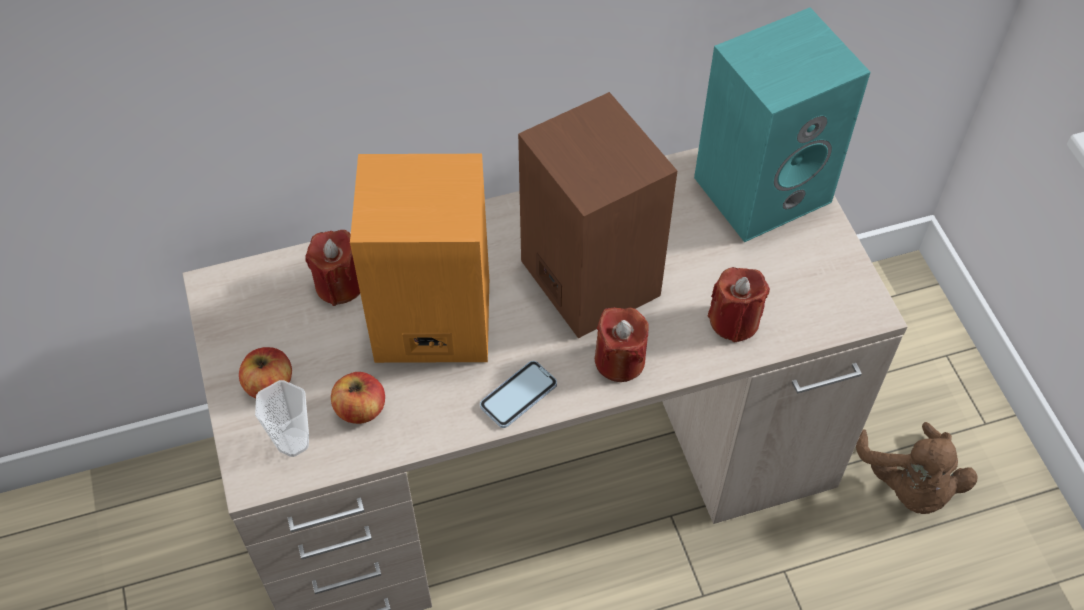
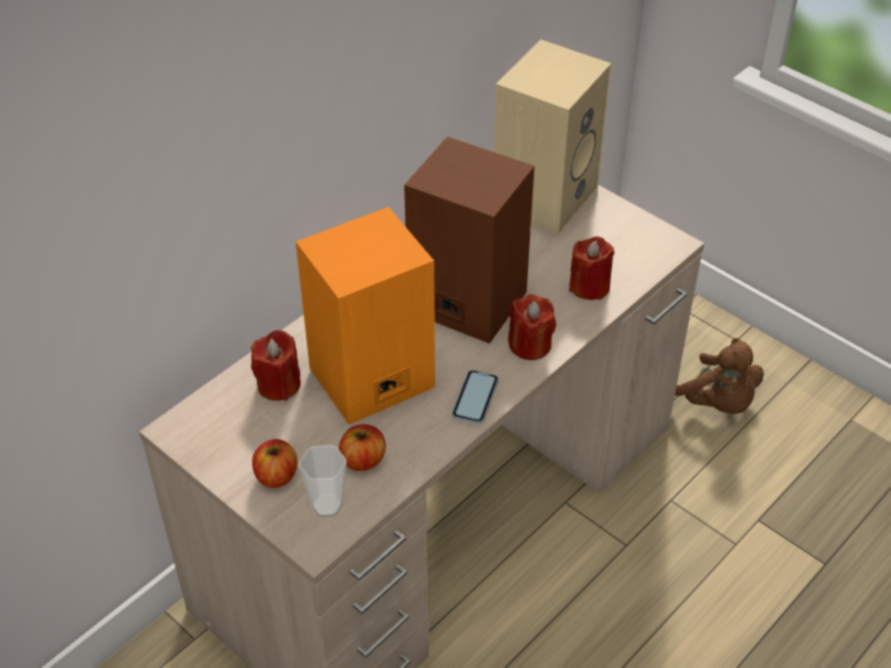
camera: 30 degrees left, 10 degrees down
turquoise speaker [694,7,870,242] -> beige speaker [494,39,611,235]

